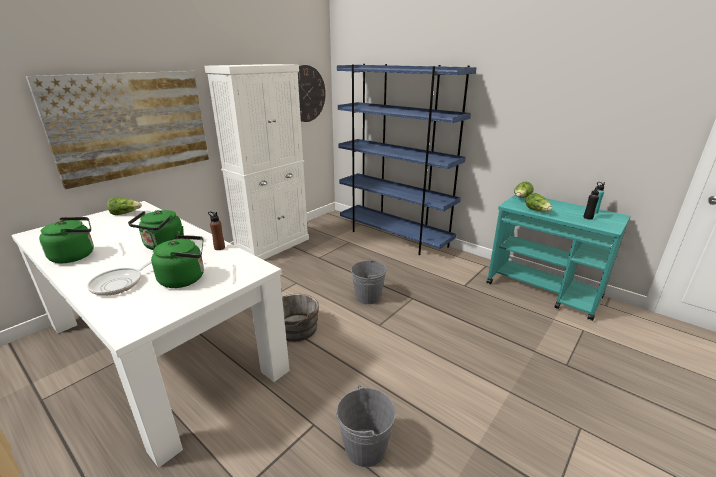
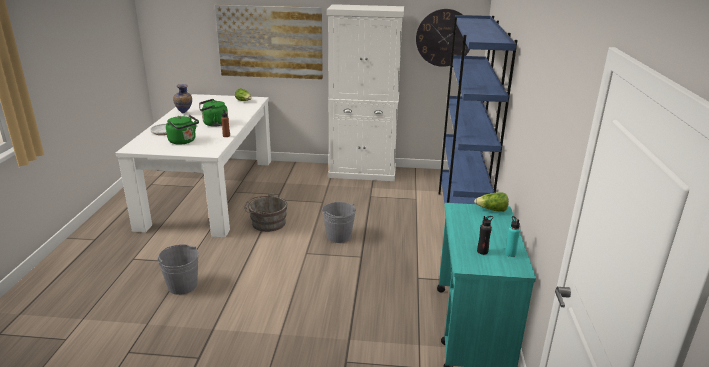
camera: 55 degrees right, 0 degrees up
green kettle [39,217,94,263] -> vase [173,84,192,113]
lettuce [526,193,552,211] -> none

